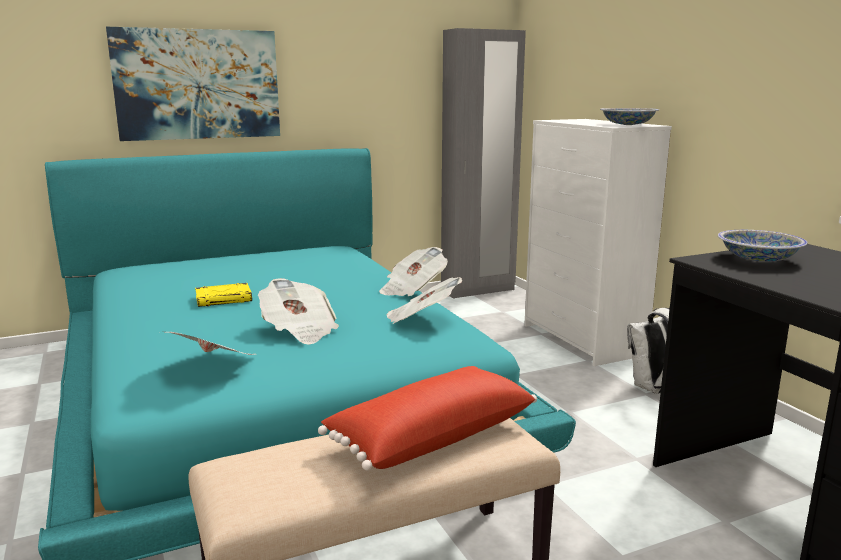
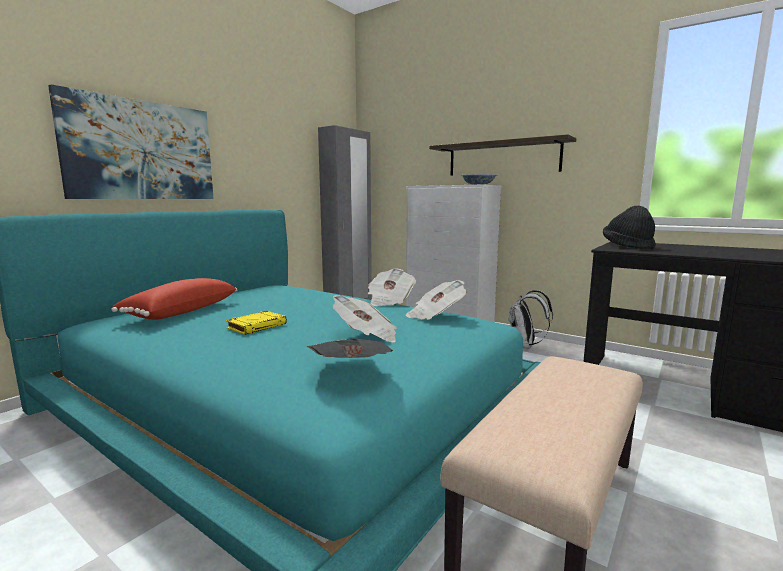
camera: 30 degrees left, 5 degrees down
red pillow [318,366,537,471] -> red pillow moved to [112,278,237,320]
bowl [718,230,808,262] -> black hat [603,206,656,249]
none -> shelf [429,134,576,175]

